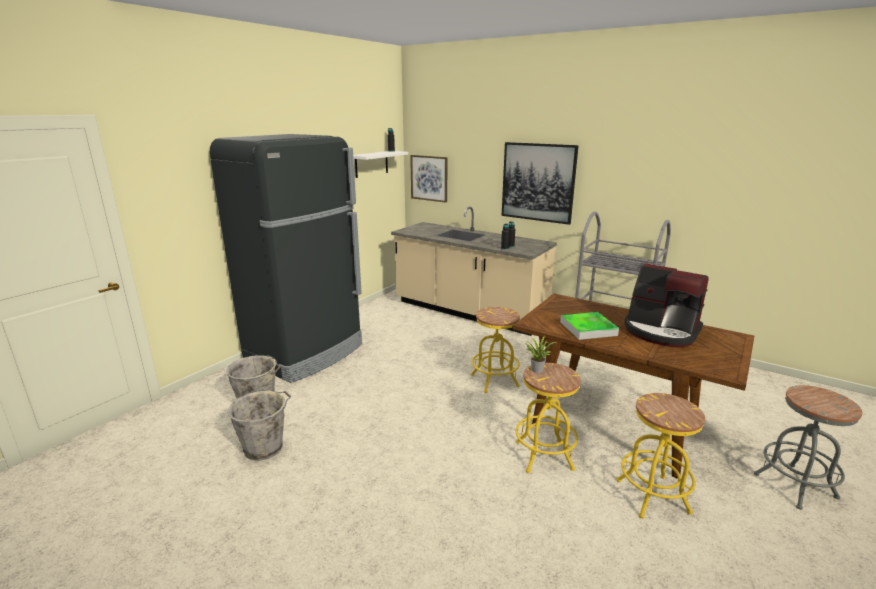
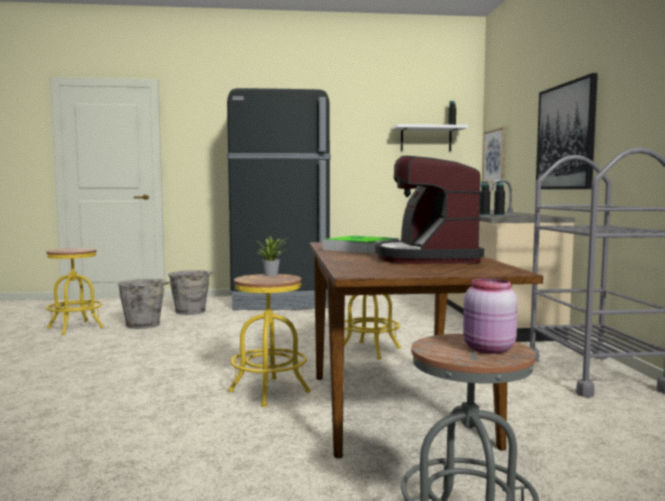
camera: 50 degrees right, 15 degrees down
yellow stool [616,393,705,519] -> yellow stool moved to [46,248,104,335]
none -> pink jar [463,278,518,354]

